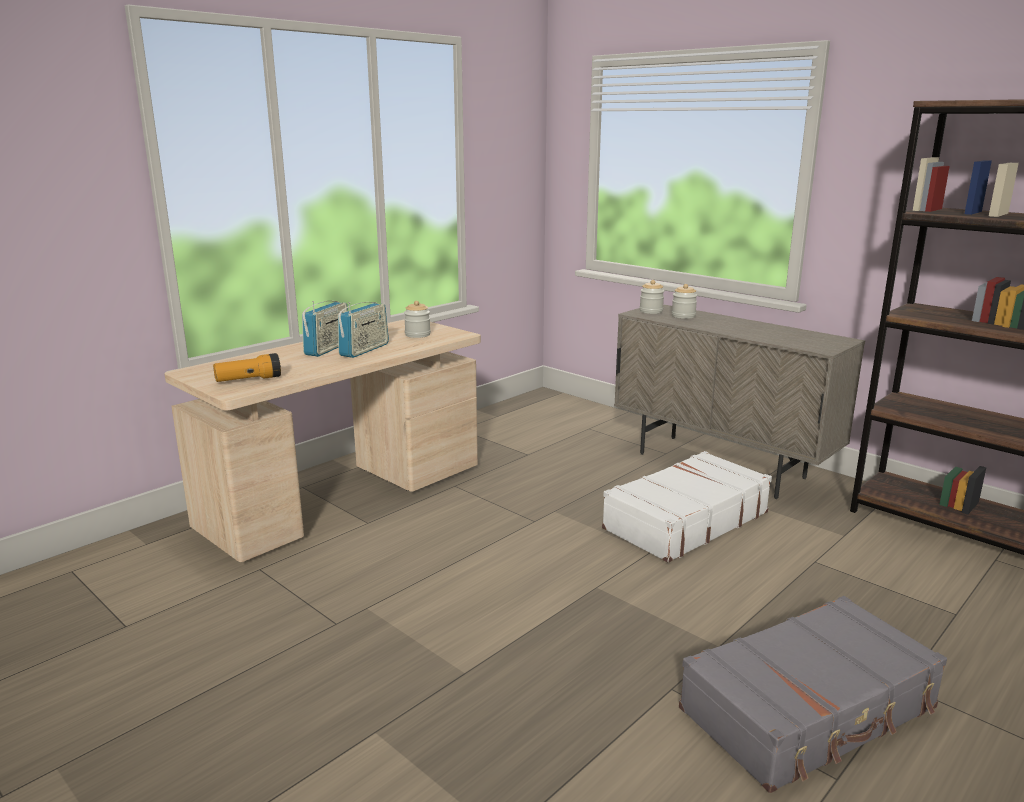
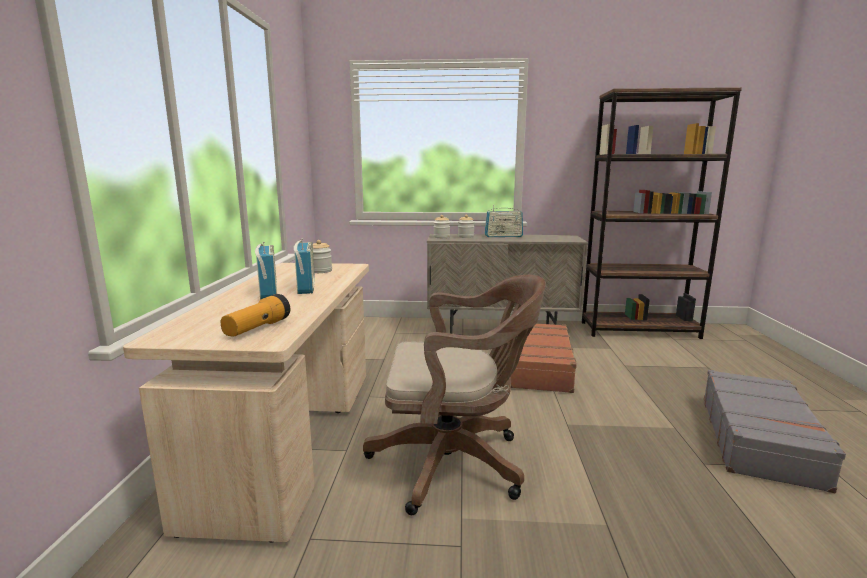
camera: 40 degrees left, 5 degrees down
white suitcase [602,451,772,563] -> brown suitcase [510,324,577,393]
none -> brown office chair [363,275,546,515]
none -> radio [485,205,523,237]

